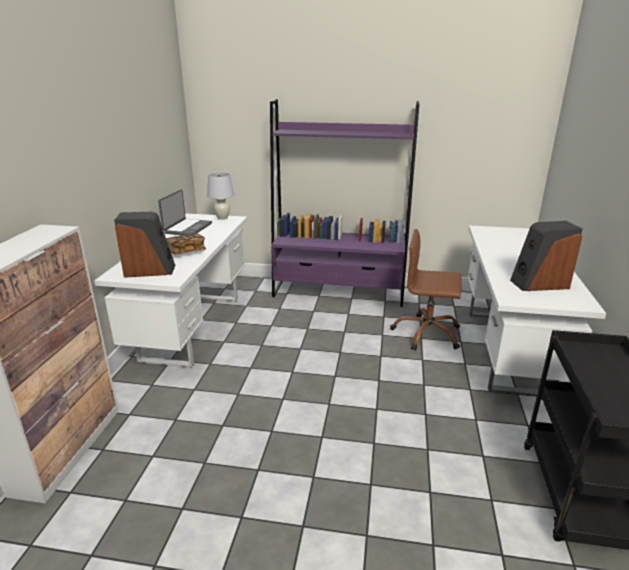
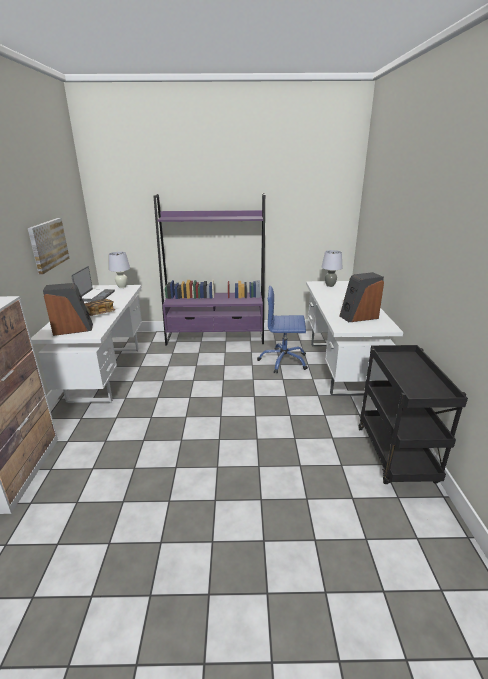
camera: 10 degrees left, 0 degrees up
brown office chair [390,229,461,351] -> blue office chair [257,286,308,373]
none -> picture [28,218,69,275]
none -> grey table lamp [321,250,343,287]

